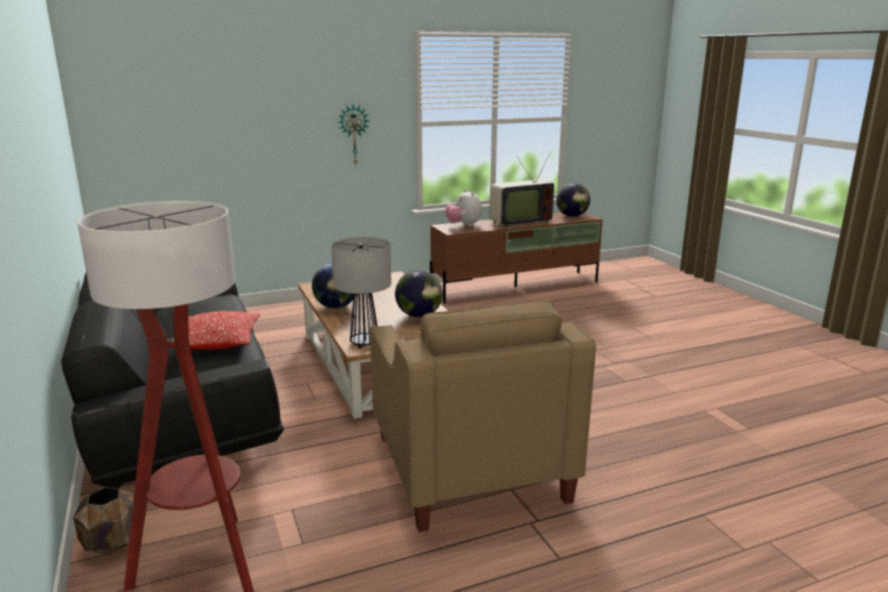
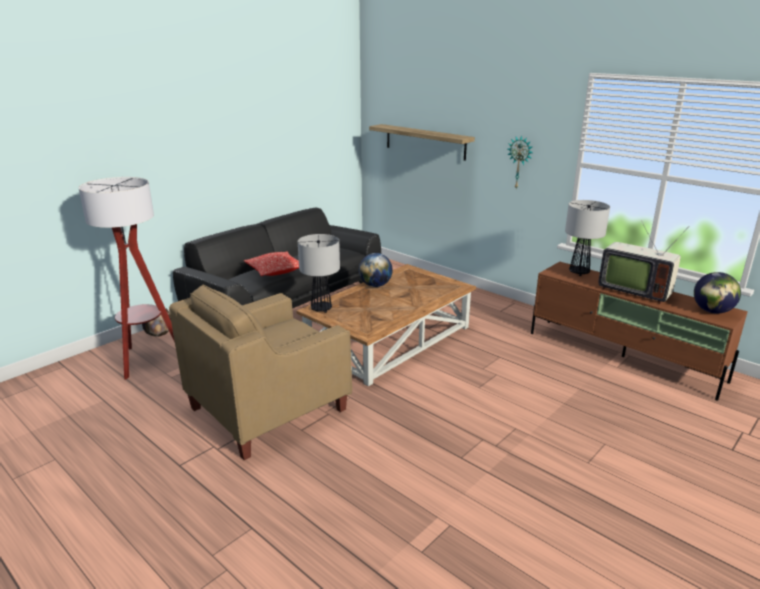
camera: 65 degrees right, 5 degrees up
globe [395,270,443,318] -> none
plush toy [446,190,482,227] -> table lamp [565,200,610,276]
none -> shelf [369,124,475,161]

